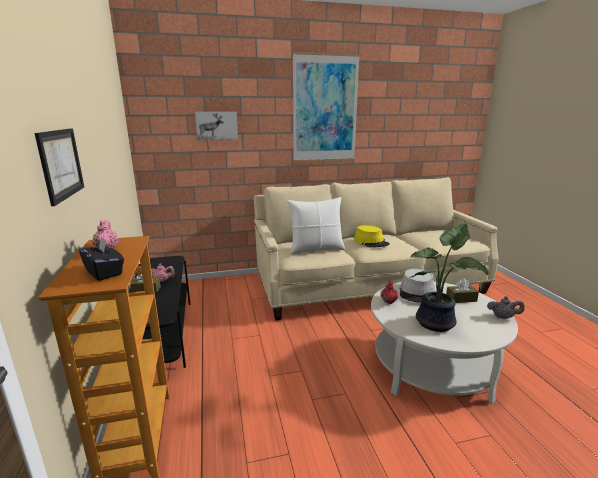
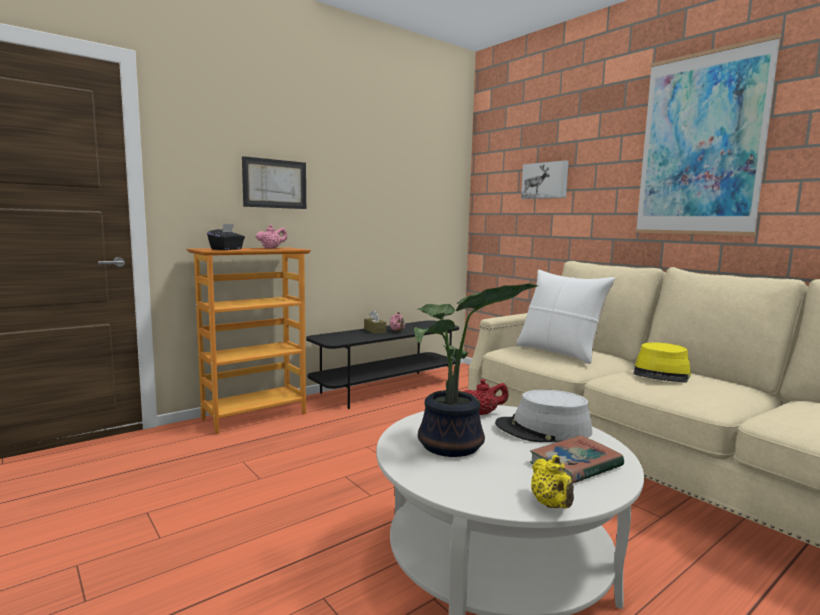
camera: 65 degrees right, 10 degrees down
brown tissue box [446,278,479,303] -> book [530,435,624,483]
grey teapot [487,296,525,319] -> yellow teapot [531,455,574,509]

